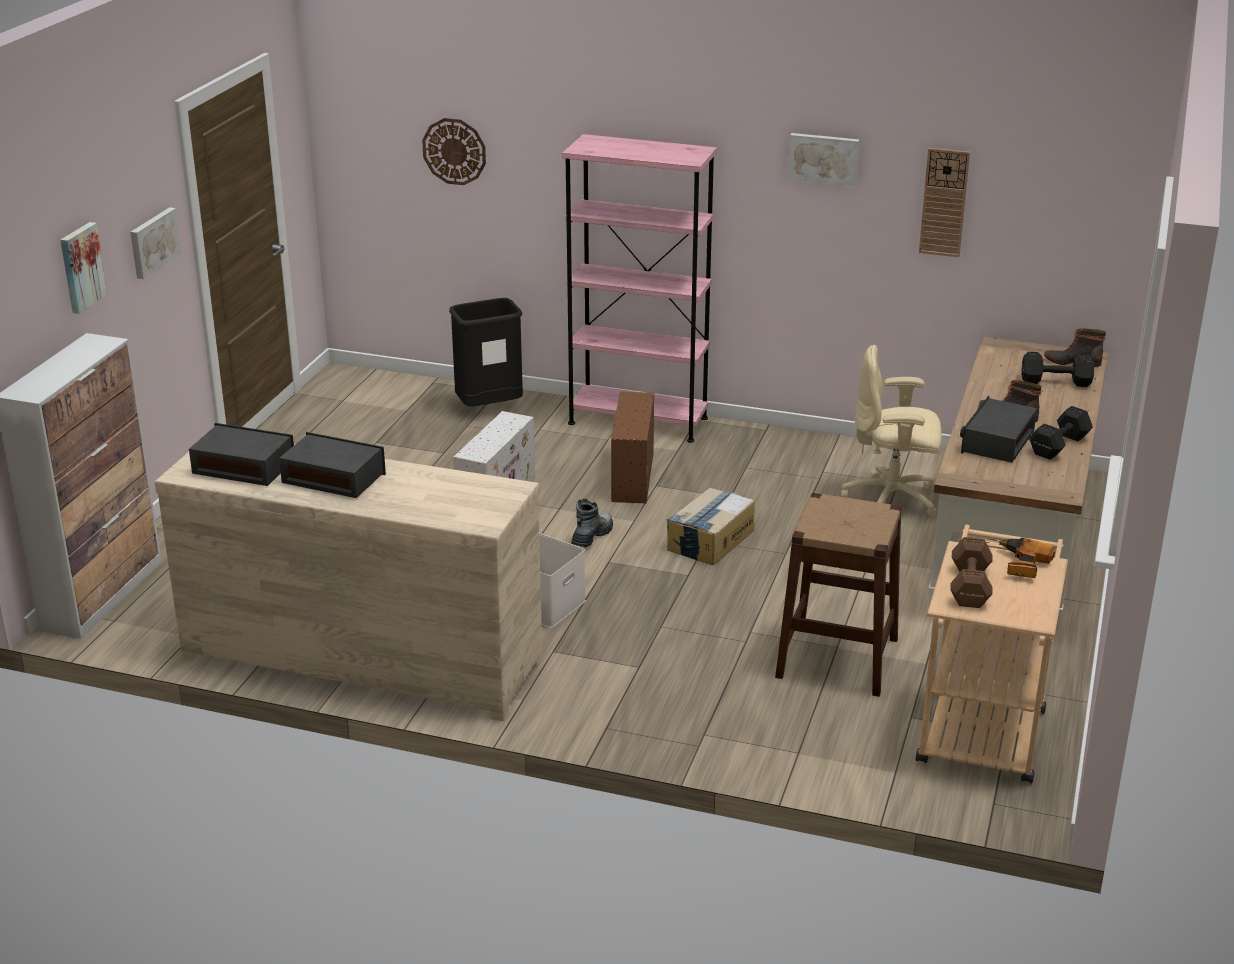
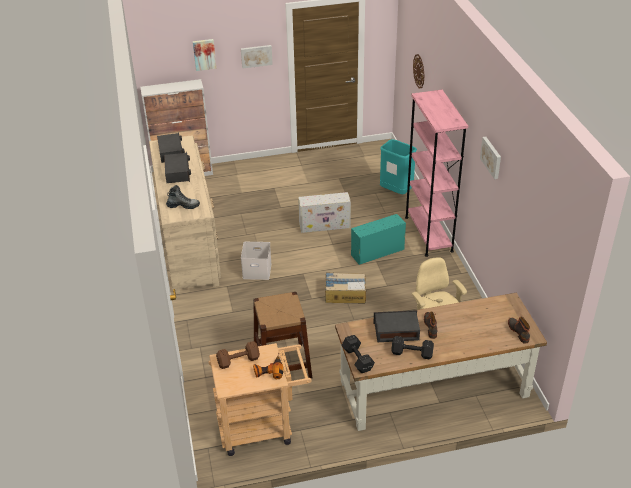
camera: 60 degrees right, 10 degrees up
black trash can [449,298,523,406] -> turquoise trash can [380,139,417,194]
boot [571,498,613,547] -> boot moved to [166,185,200,209]
brown storage box [611,392,654,503] -> turquoise storage box [351,214,406,265]
wall clock [919,148,970,257] -> none
black dumbbell [1021,352,1095,387] -> black dumbbell moved to [342,335,375,373]

